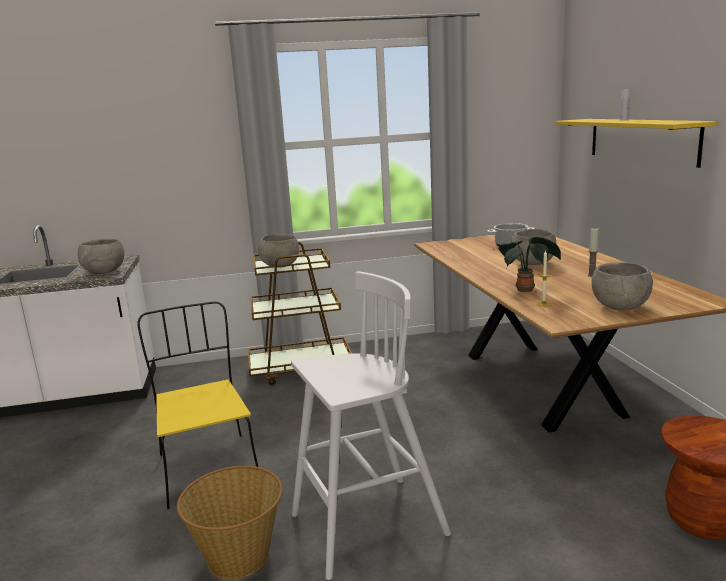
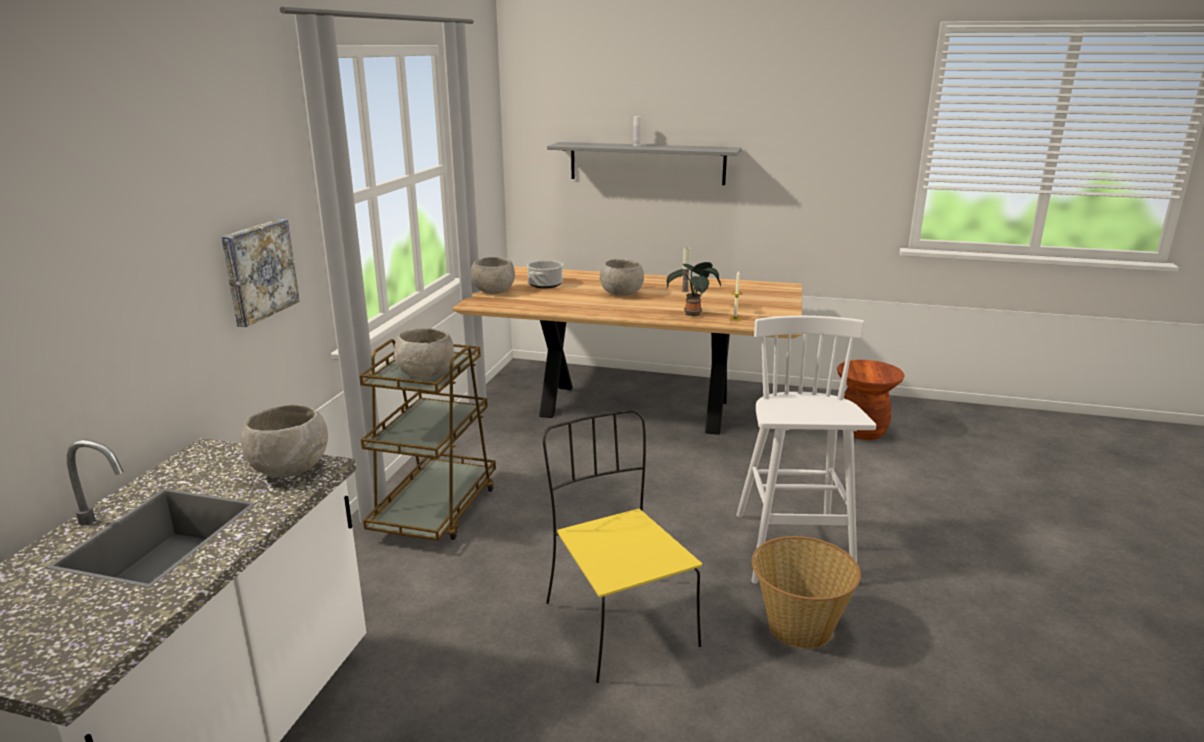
camera: 65 degrees left, 5 degrees up
yellow chair [137,301,258,509] -> yellow chair turned 60 degrees clockwise [543,410,702,683]
yellow shelf [555,119,718,168] -> grey shelf [547,142,742,185]
grey bowl [592,262,653,311] -> grey bowl moved to [471,257,515,294]
none -> picture [221,219,300,327]

